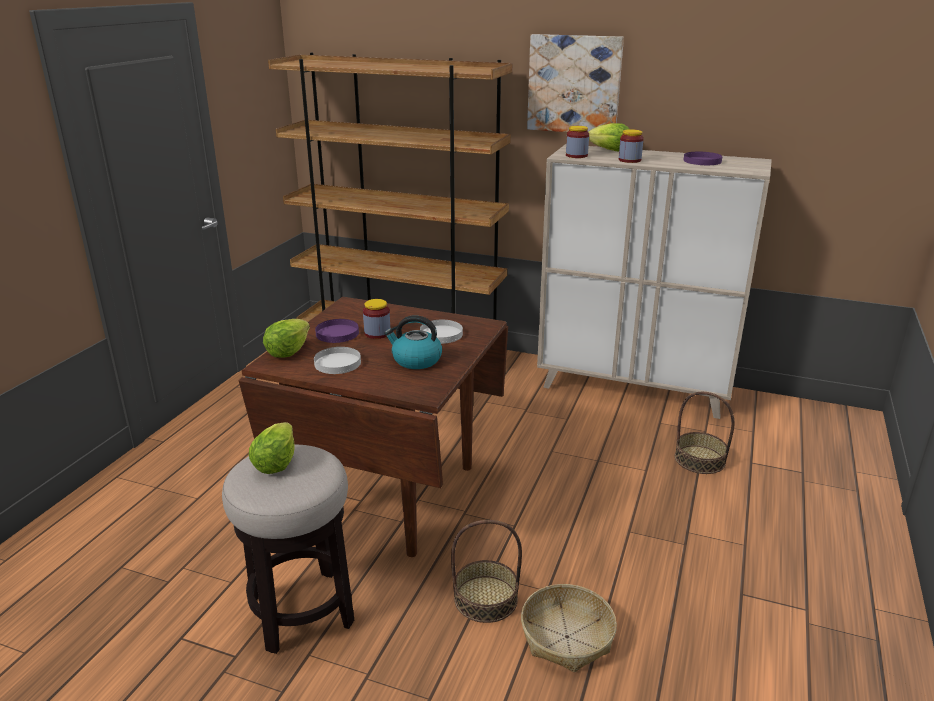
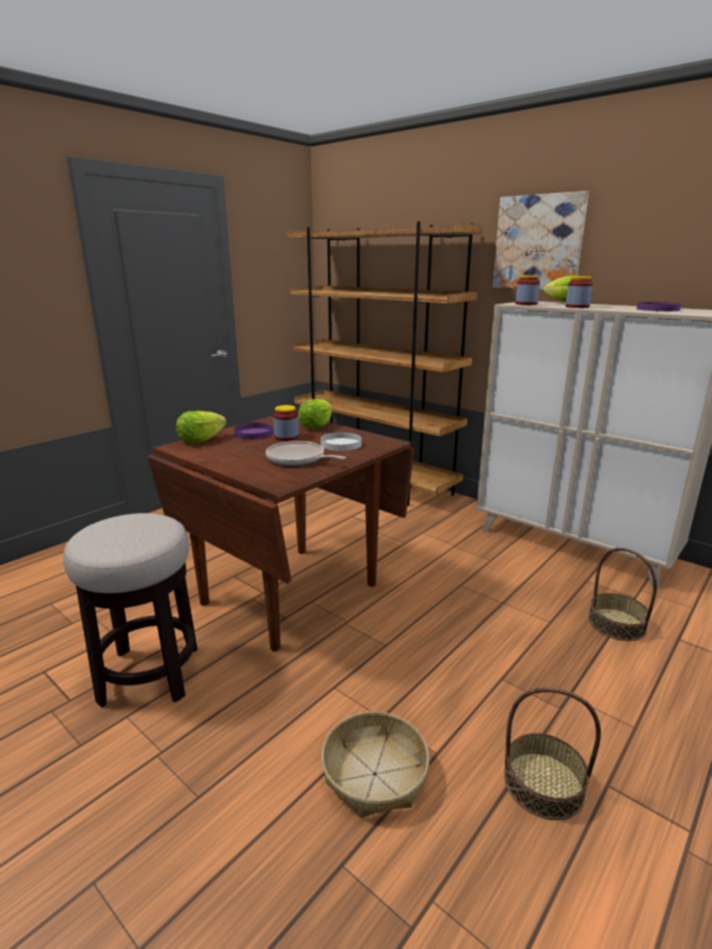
camera: 20 degrees right, 5 degrees down
lettuce [249,422,295,474] -> lettuce moved to [298,399,333,429]
white plate [314,347,361,374] -> none
kettle [384,316,442,369] -> frying pan [266,441,346,466]
basket [451,520,522,623] -> basket moved to [504,687,601,820]

